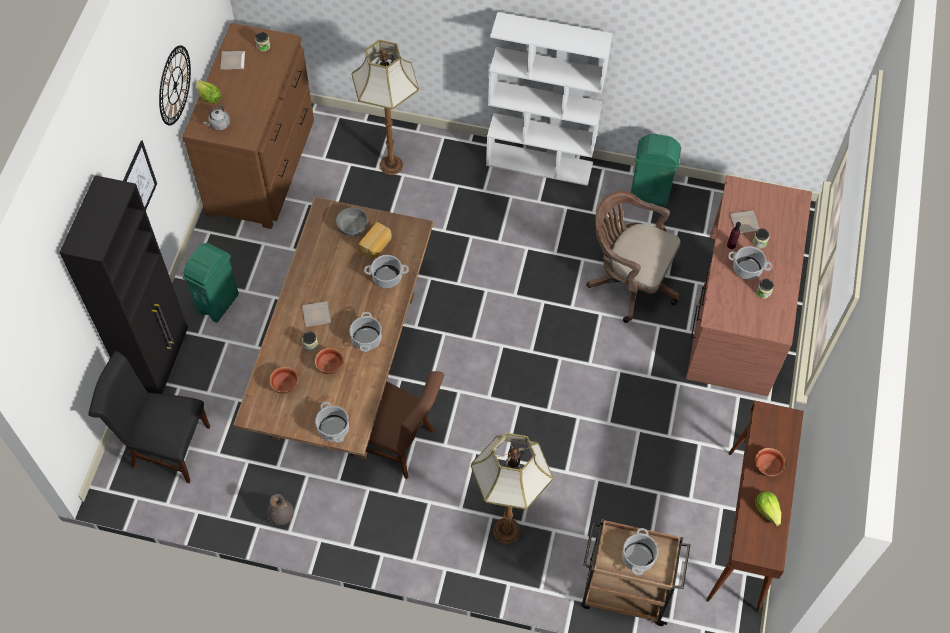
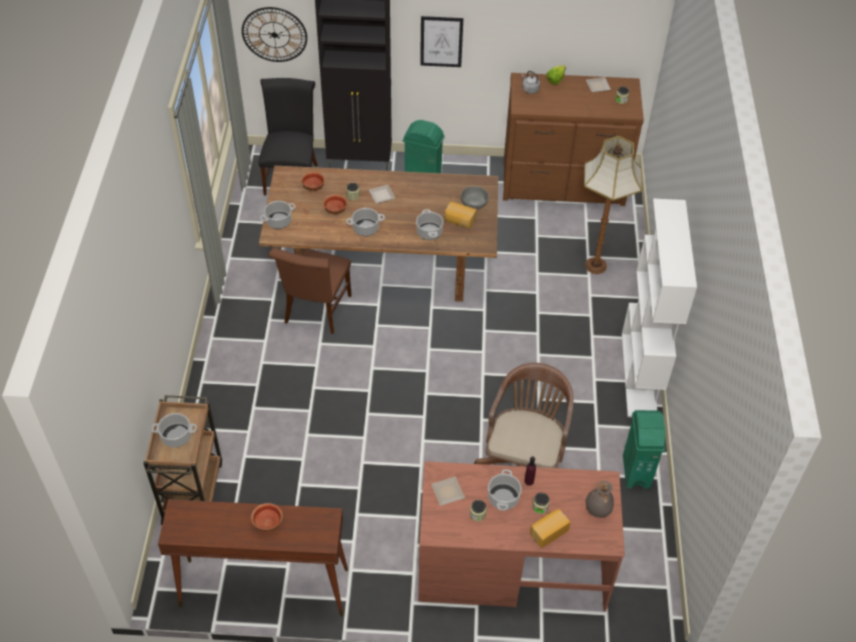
camera: 80 degrees right, 10 degrees down
wall clock [159,45,191,126] -> wall clock moved to [242,7,307,62]
grey vase [267,494,294,525] -> grey vase moved to [586,481,614,518]
floor lamp [471,433,553,544] -> none
plate [730,210,760,233] -> plate moved to [431,476,465,506]
lettuce [755,491,781,526] -> none
none -> bread [530,509,571,548]

